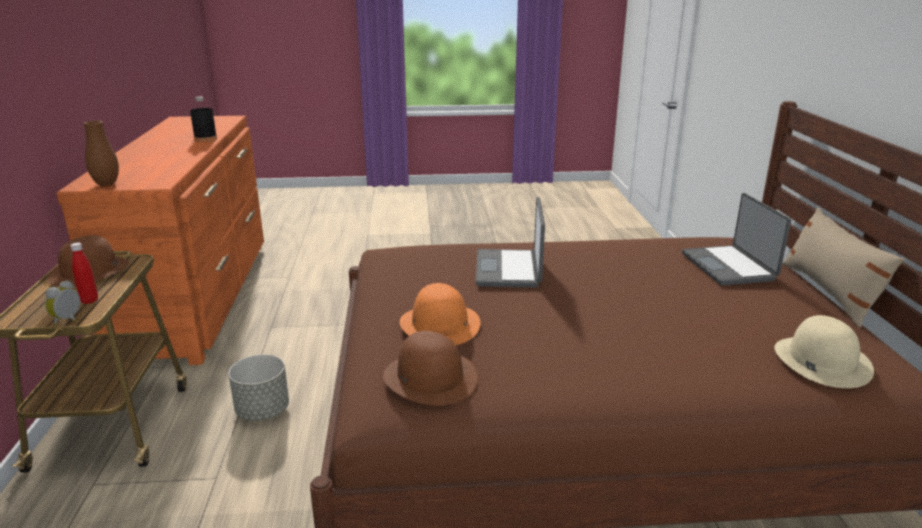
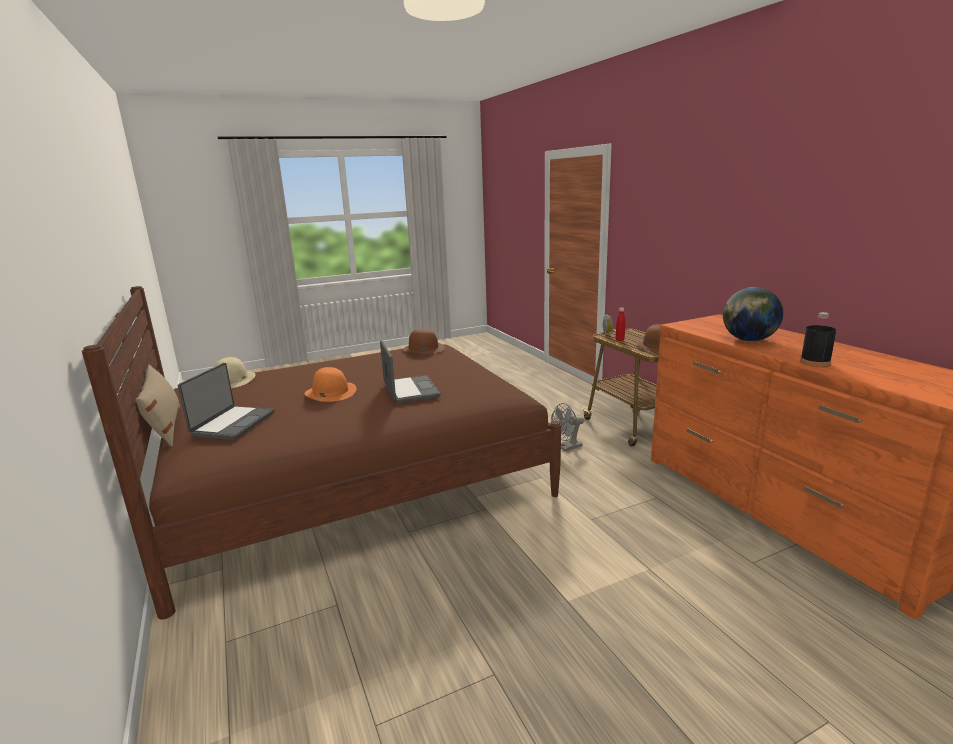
camera: 160 degrees right, 5 degrees down
brown vase [83,120,119,186] -> none
grey planter [229,354,289,421] -> grey fan [551,403,584,451]
orange hat [400,283,480,345] -> orange hat moved to [305,367,356,402]
laptop [682,193,791,286] -> laptop turned 45 degrees clockwise [178,363,275,440]
none -> globe [723,287,783,341]

